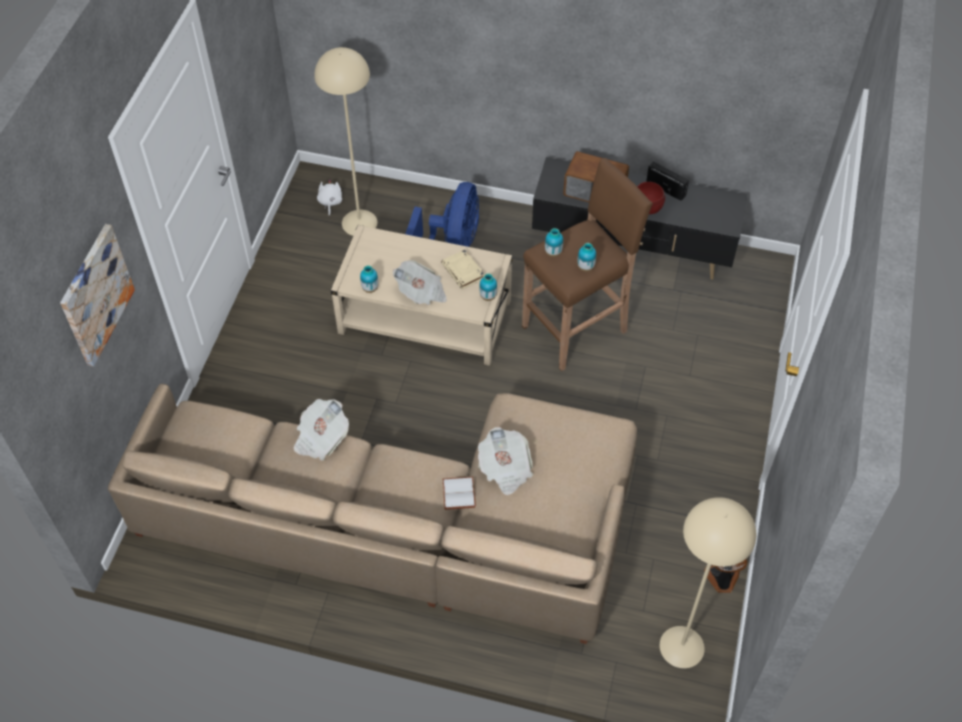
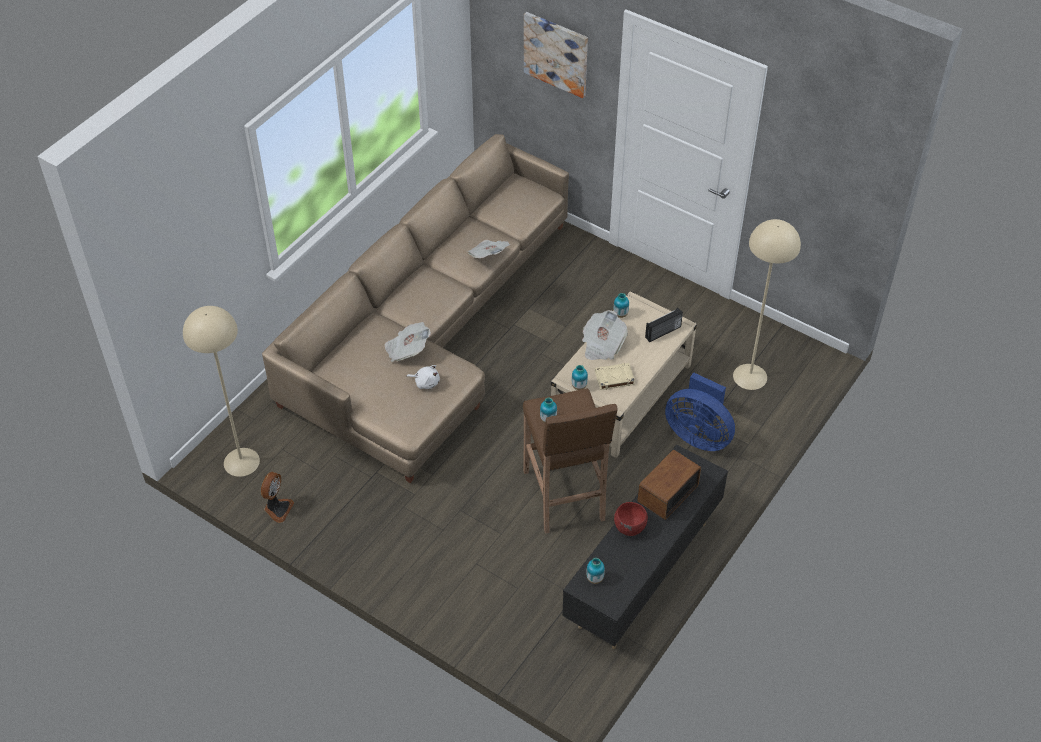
camera: 110 degrees right, 5 degrees down
white plush toy [317,179,342,216] -> white plush toy moved to [407,365,440,389]
white book [443,477,476,510] -> none
vase [545,228,563,257] -> vase moved to [586,558,605,584]
radio [646,162,689,201] -> radio moved to [645,308,683,342]

